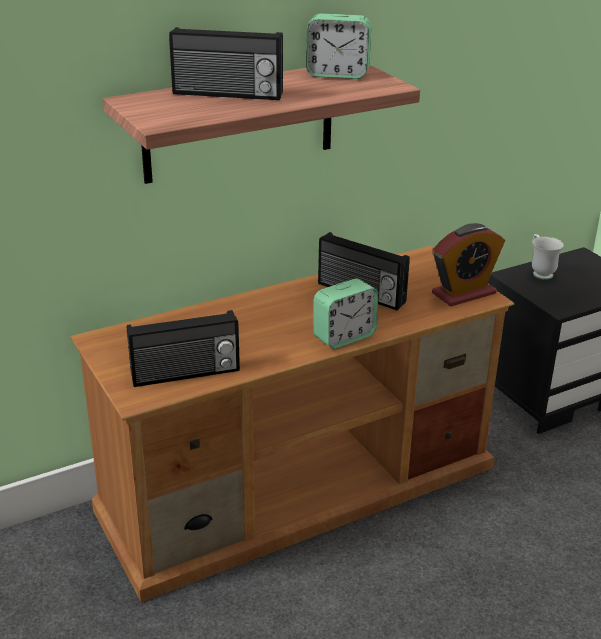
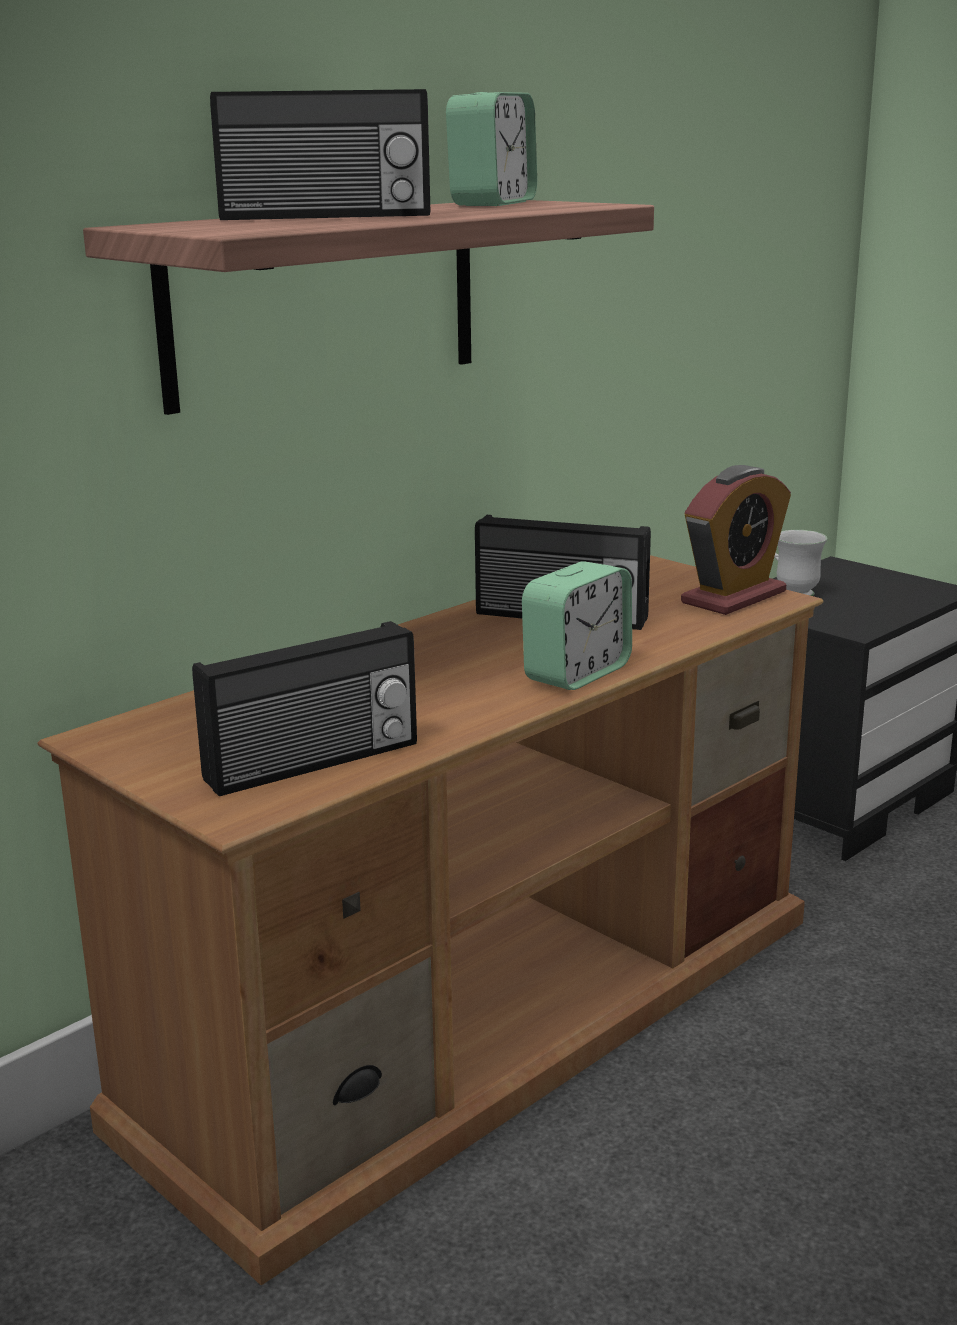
camera: 15 degrees left, 10 degrees down
alarm clock [306,14,371,79] -> alarm clock turned 60 degrees counterclockwise [446,92,537,206]

